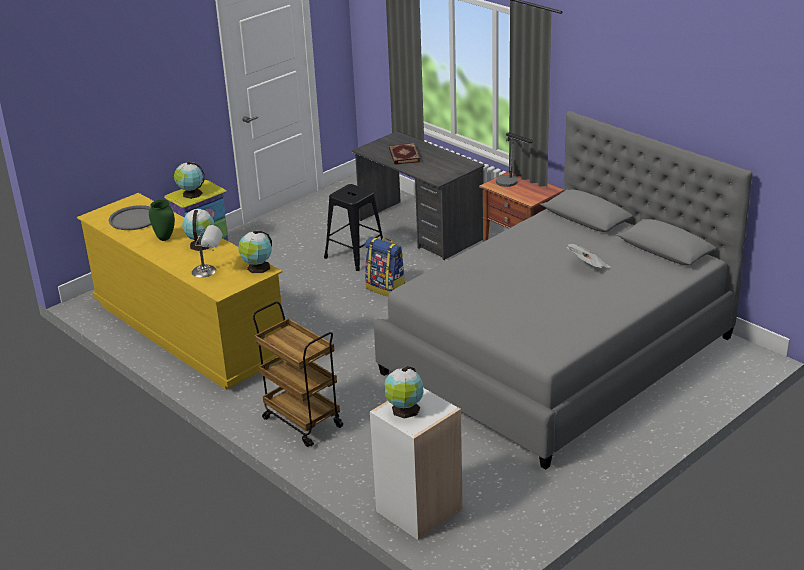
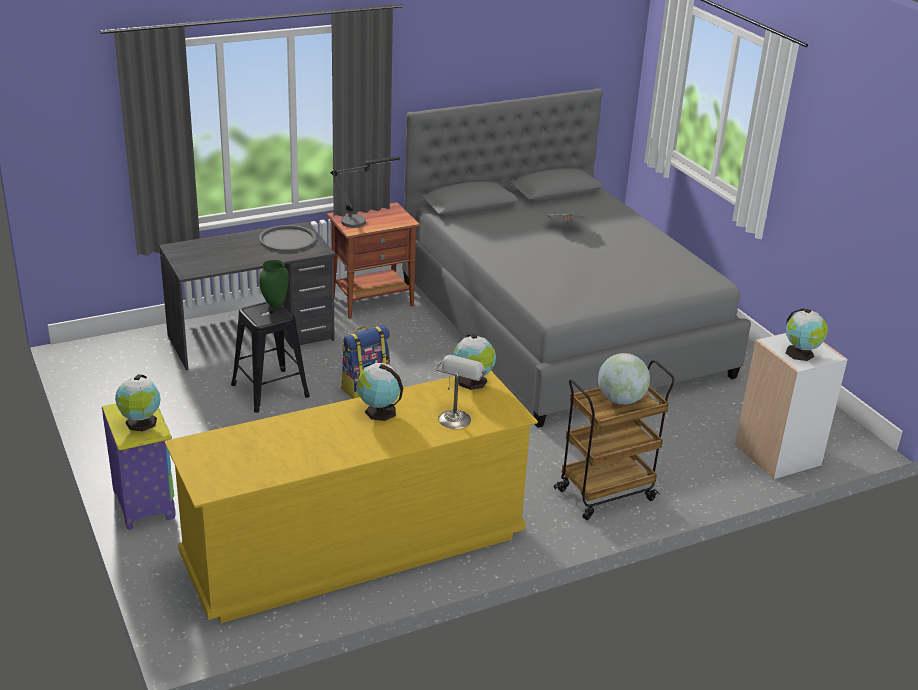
camera: 75 degrees left, 0 degrees up
grey tray [109,205,151,230] -> grey tray moved to [259,225,316,251]
green vase [149,200,175,241] -> green vase moved to [259,260,289,308]
book [389,143,420,165] -> none
none -> globe [598,353,650,405]

